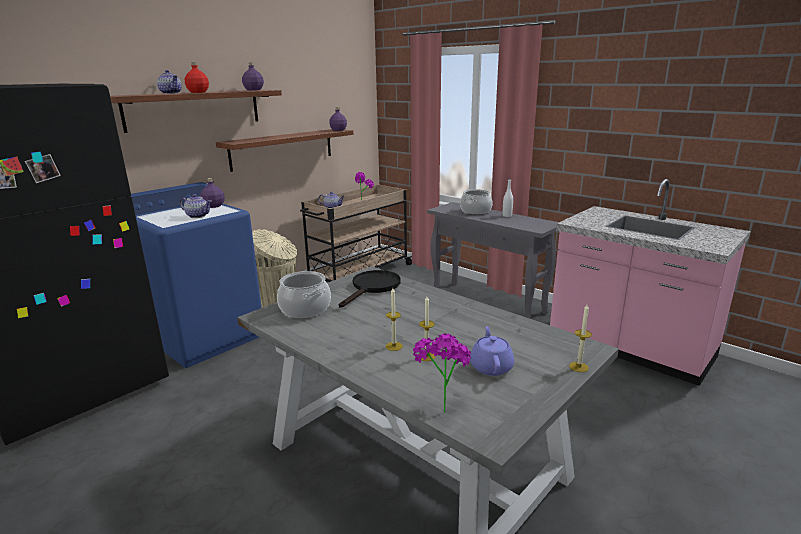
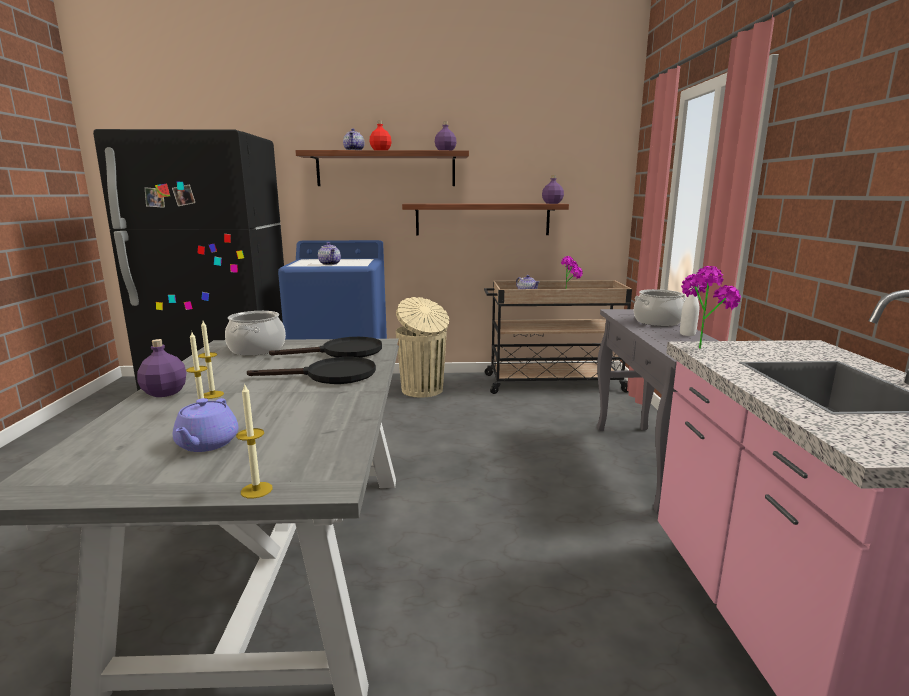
camera: 45 degrees right, 5 degrees down
purple bottle [200,178,225,208] -> purple bottle moved to [137,339,186,397]
potted plant [413,333,471,413] -> potted plant moved to [681,266,741,349]
purple teapot [470,326,514,376] -> purple teapot turned 135 degrees clockwise [173,398,238,452]
none -> black frying pan [247,357,376,384]

